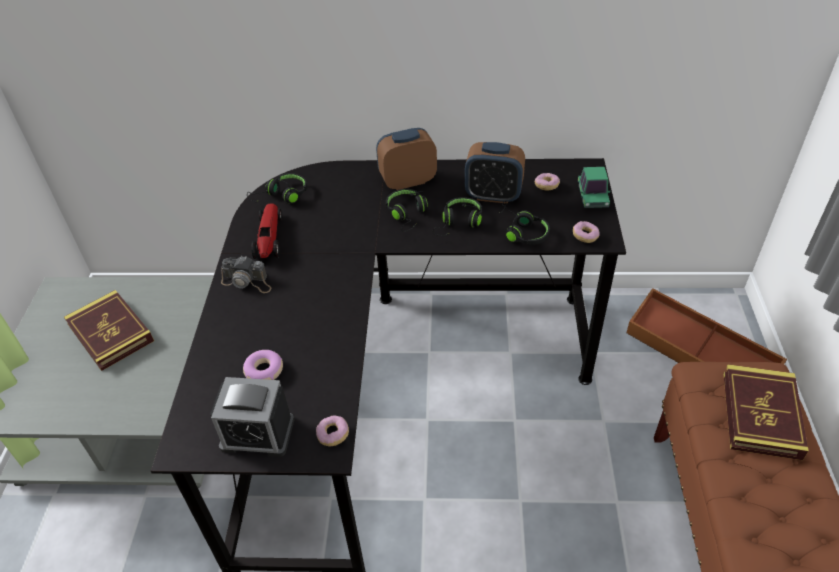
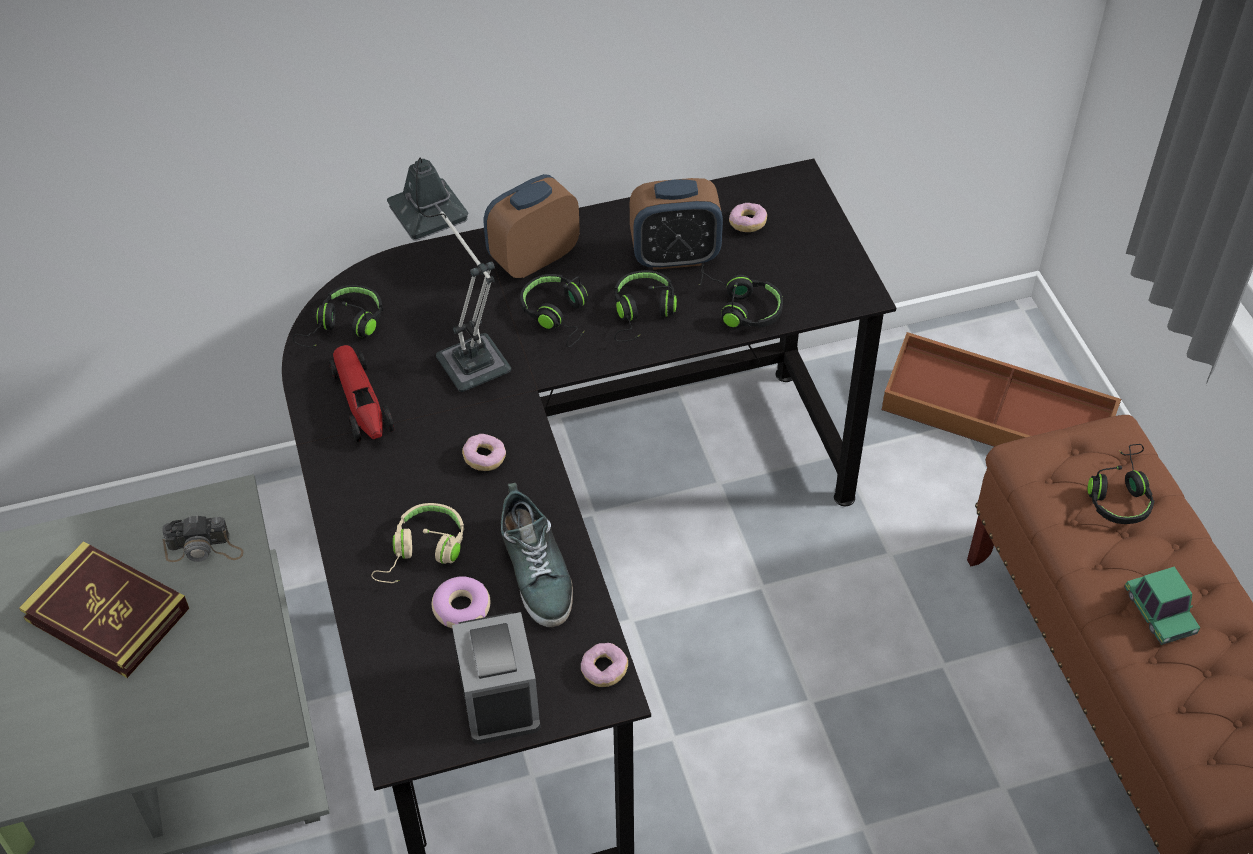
camera: 20 degrees left, 5 degrees up
alarm clock [210,377,295,457] -> alarm clock turned 90 degrees counterclockwise [452,612,541,744]
camera [221,256,271,293] -> camera moved to [162,515,243,562]
donut [573,221,600,243] -> donut moved to [462,434,506,471]
toy car [578,167,611,208] -> toy car moved to [1124,566,1200,645]
book [724,364,808,460] -> black headphones [1088,444,1155,524]
none -> beige headphones [371,503,464,583]
none -> table lamp [387,157,511,392]
none -> shoe [501,483,573,627]

